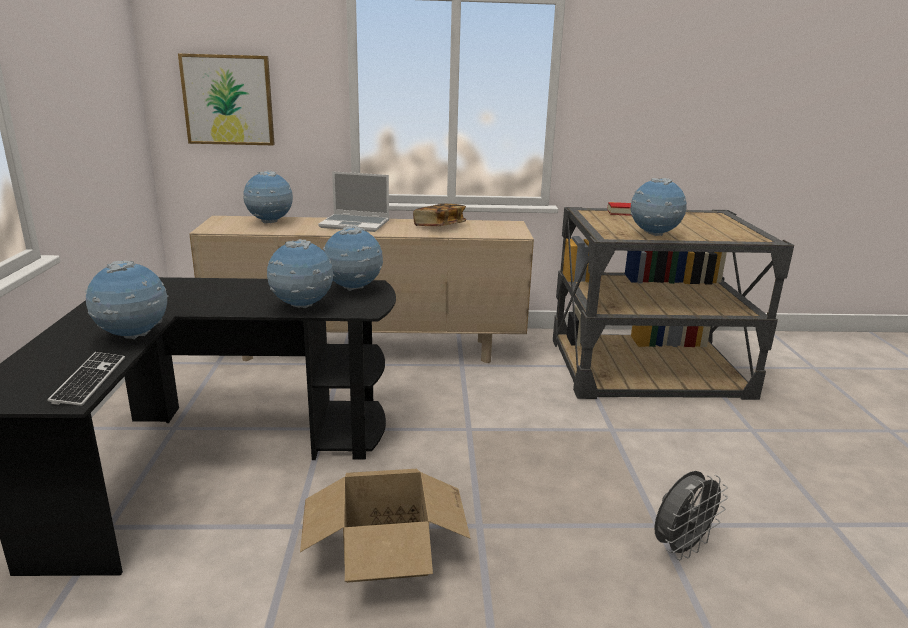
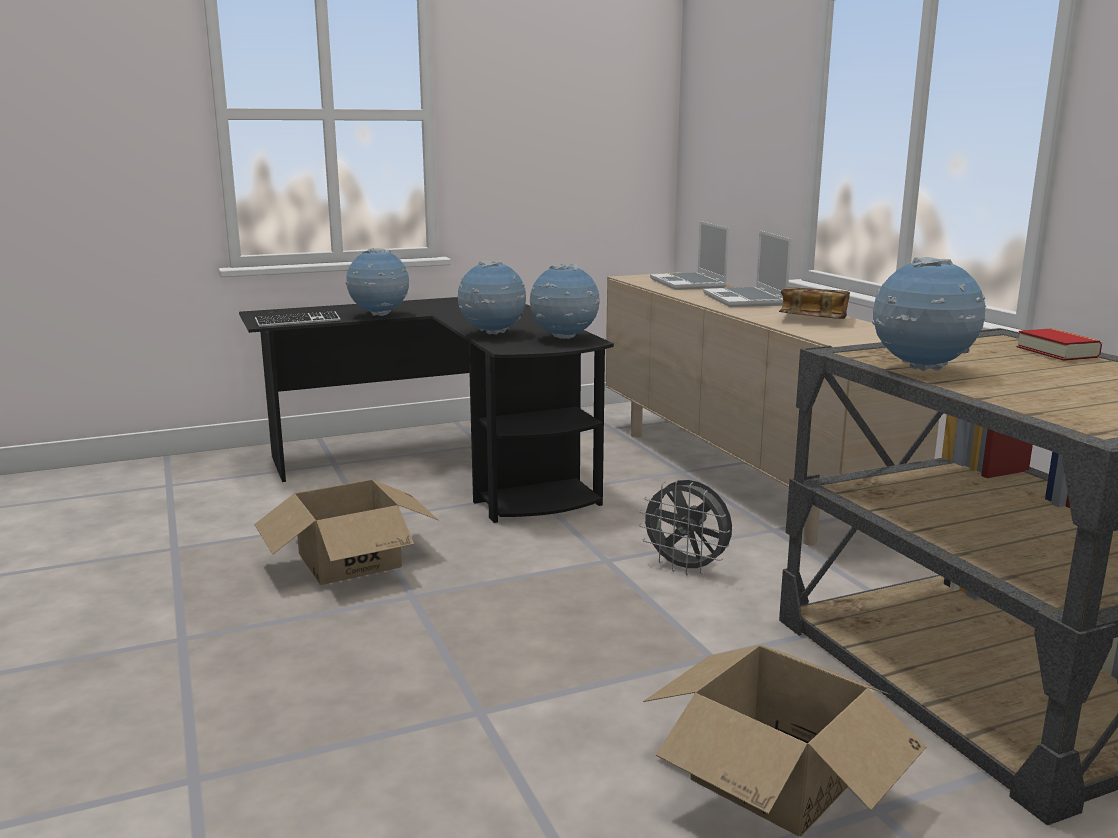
camera: 70 degrees right, 5 degrees down
picture [178,53,275,145] -> none
globe [243,171,293,223] -> laptop [650,221,729,290]
grey fan [654,471,728,560] -> grey fan moved to [638,479,732,575]
none -> cardboard box [643,645,927,836]

